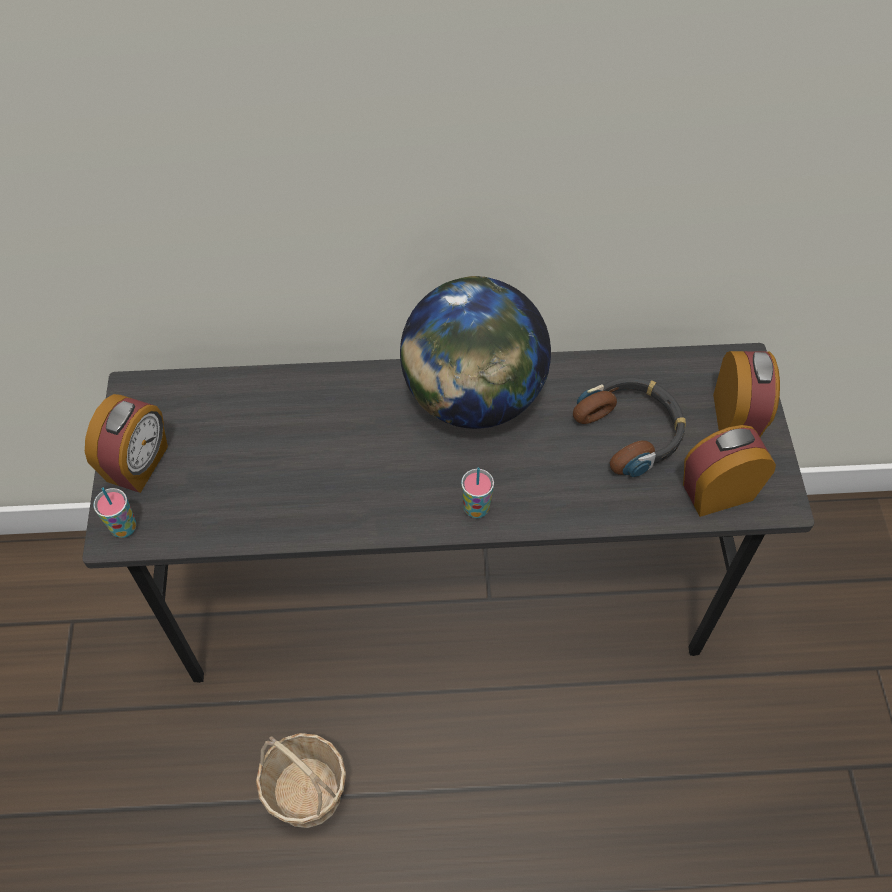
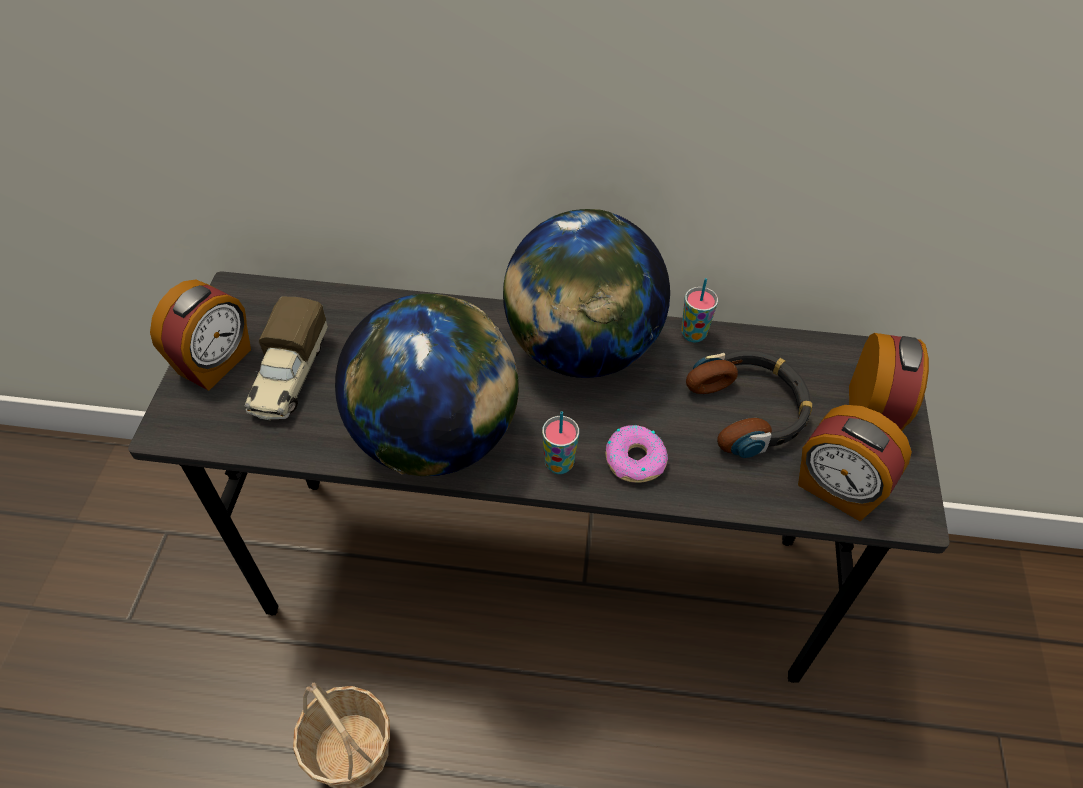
camera: 10 degrees right, 5 degrees down
cup [93,488,136,538] -> cup moved to [681,278,718,343]
alarm clock [683,425,776,517] -> alarm clock turned 135 degrees counterclockwise [798,405,912,521]
none -> toy truck [244,297,328,420]
none -> globe [335,294,519,476]
none -> donut [606,425,668,483]

